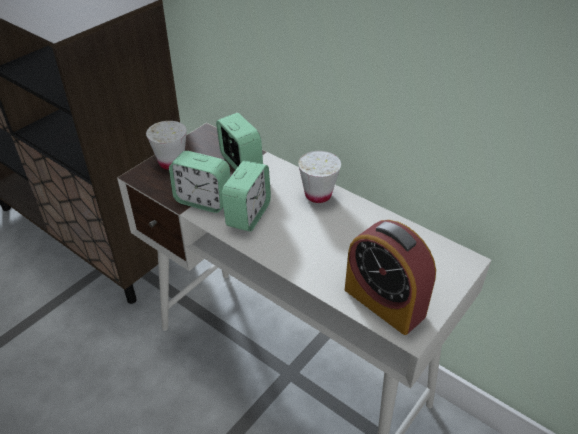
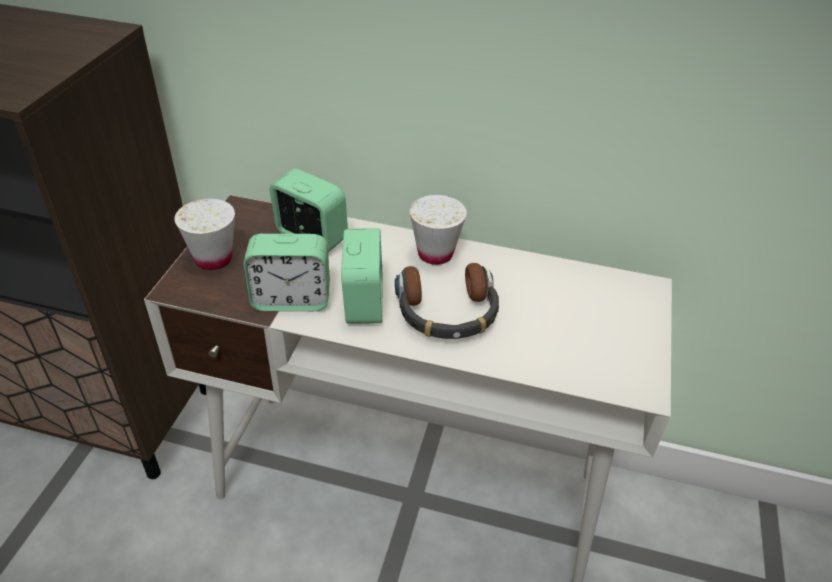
camera: 25 degrees left, 0 degrees up
alarm clock [345,220,436,335] -> none
none -> headphones [395,263,499,339]

